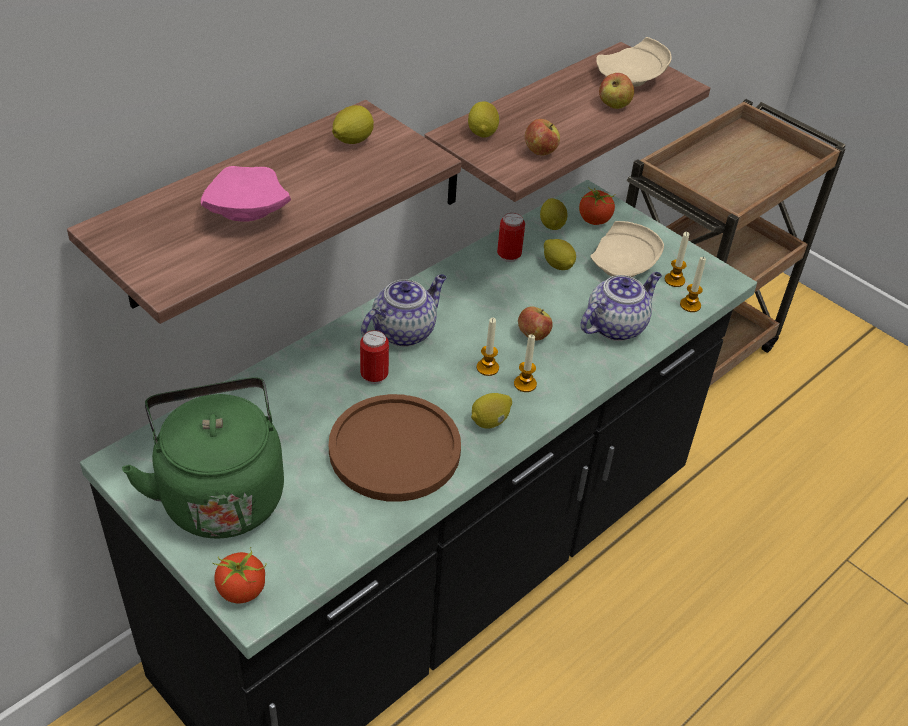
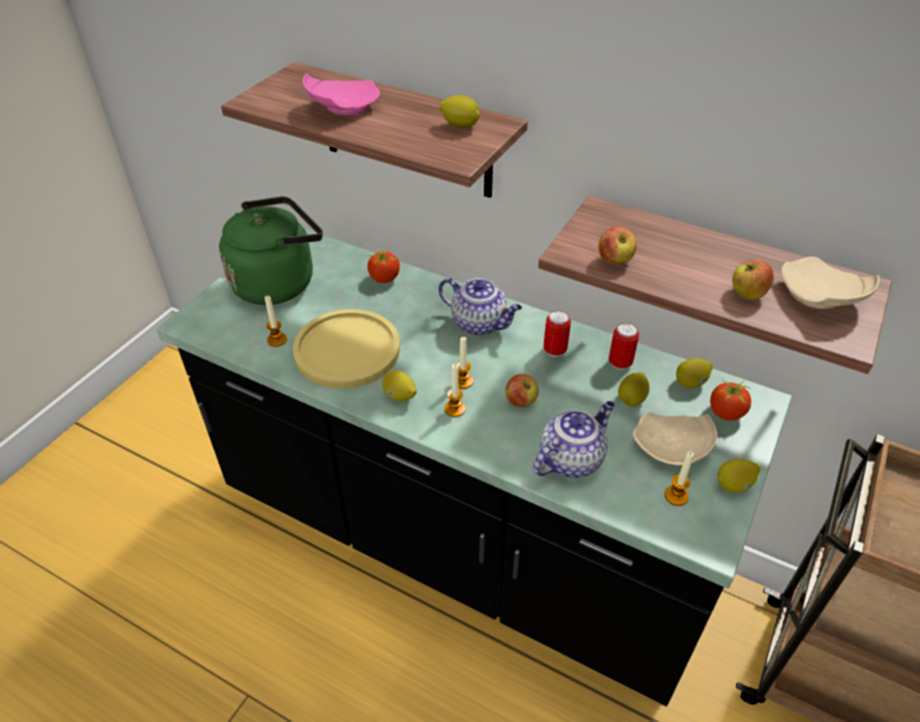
camera: 75 degrees right, 0 degrees up
tomato [213,547,267,604] -> tomato moved to [367,248,400,283]
brown plate [329,394,461,502] -> yellow plate [293,309,400,389]
can [360,330,389,384] -> can moved to [543,310,571,357]
lemon [468,101,500,138] -> lemon moved to [718,459,760,493]
teapot [580,272,662,341] -> teapot turned 75 degrees counterclockwise [533,401,615,478]
candle [680,257,706,312] -> candle moved to [265,296,287,347]

